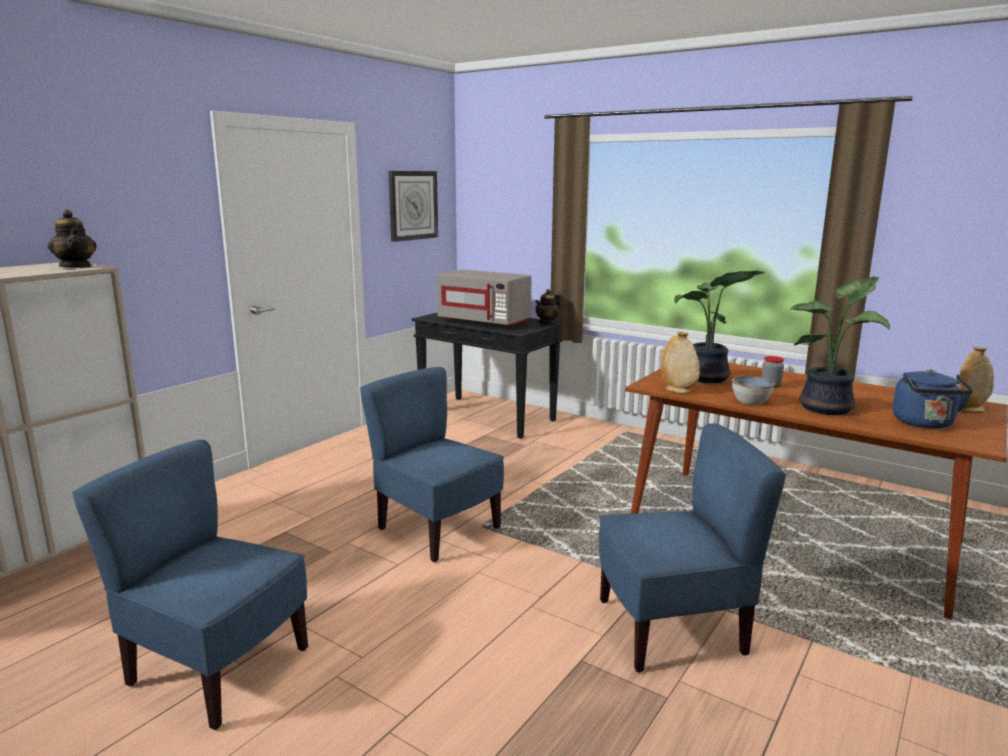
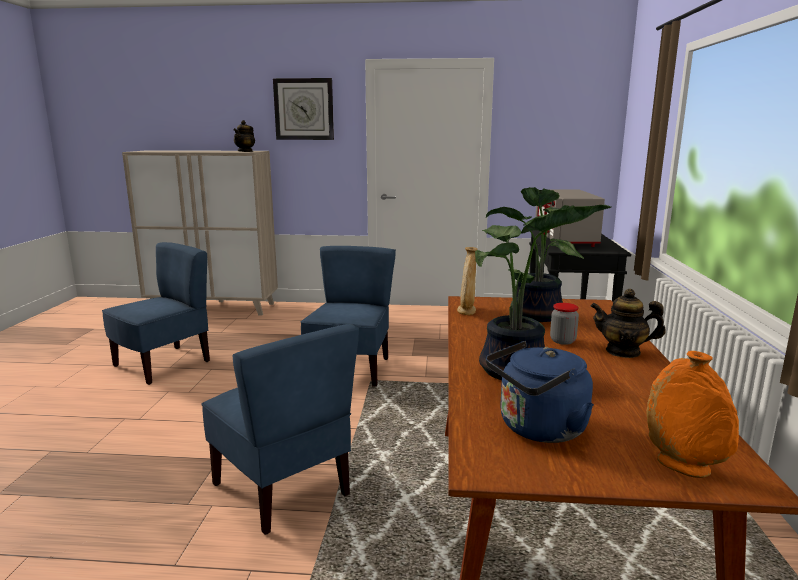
camera: 60 degrees right, 0 degrees up
blue chair [72,440,308,730] -> blue chair turned 45 degrees clockwise [102,242,210,385]
wall clock [388,171,438,242] -> wall clock moved to [273,78,334,140]
teapot [535,289,560,325] -> teapot moved to [590,289,666,358]
bowl [732,376,774,405] -> none
beige vase [958,347,994,413] -> orange vase [646,351,739,478]

